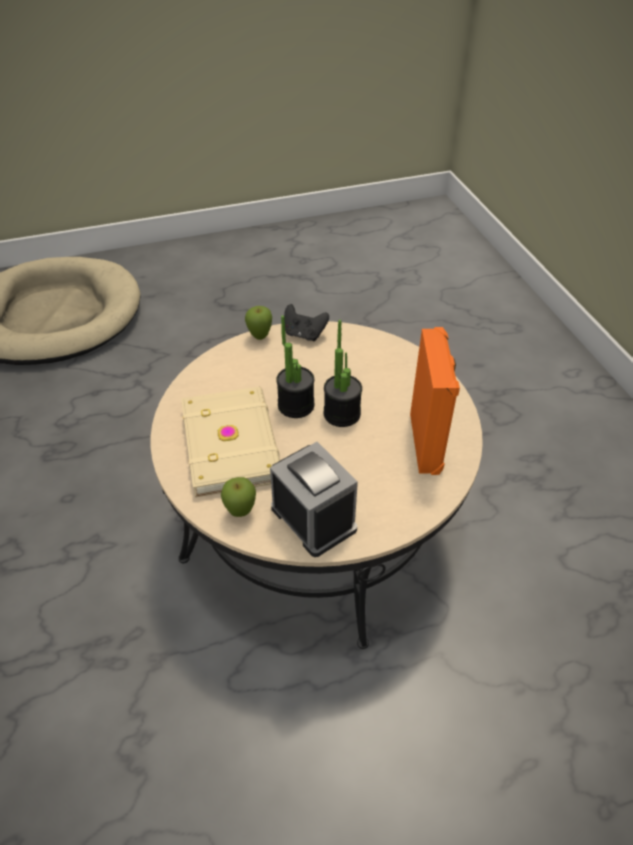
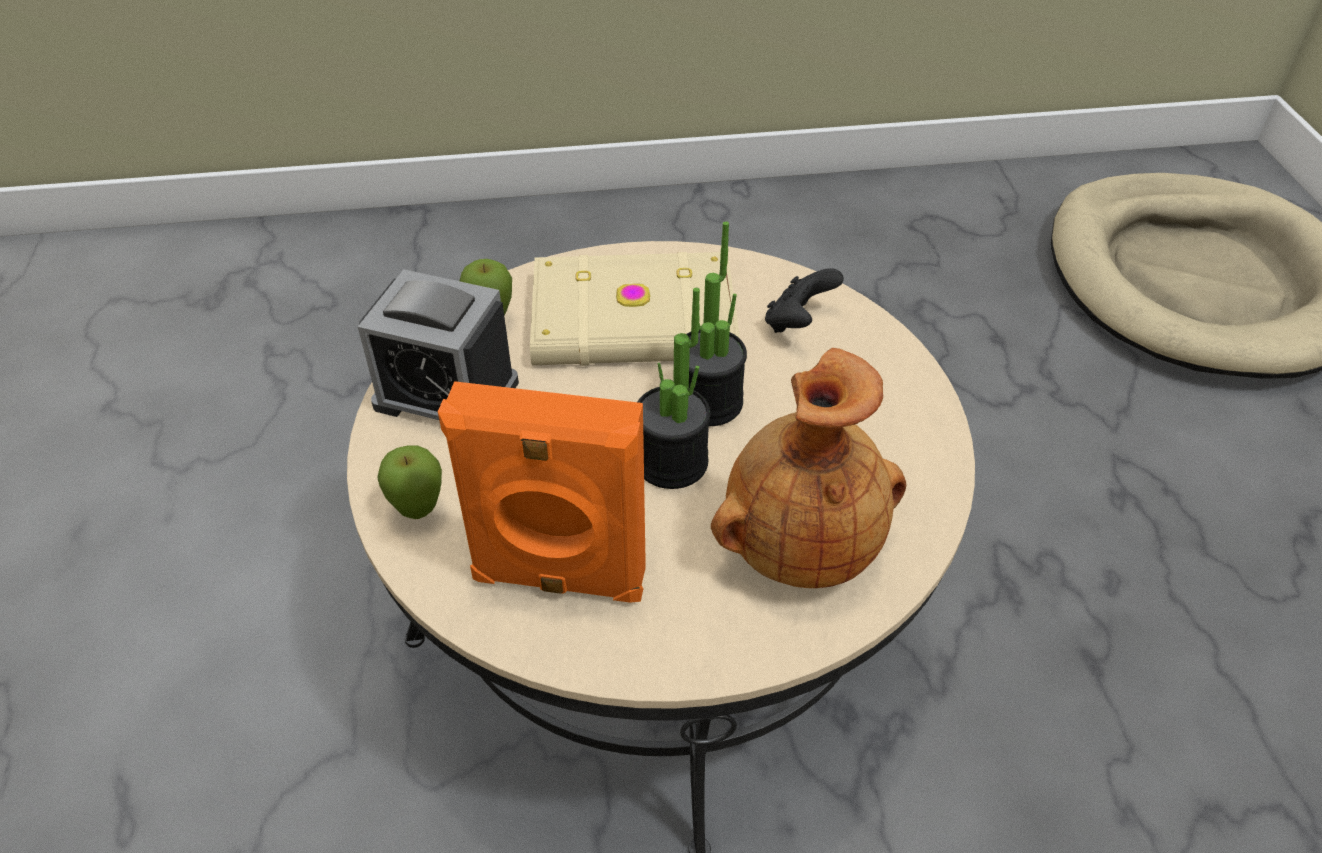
camera: 100 degrees right, 0 degrees up
apple [245,306,272,340] -> apple moved to [377,445,442,519]
alarm clock [270,442,358,557] -> alarm clock turned 45 degrees clockwise [358,269,519,420]
black game controller [284,304,329,341] -> black game controller moved to [765,268,844,333]
none -> brown vase [711,348,906,588]

